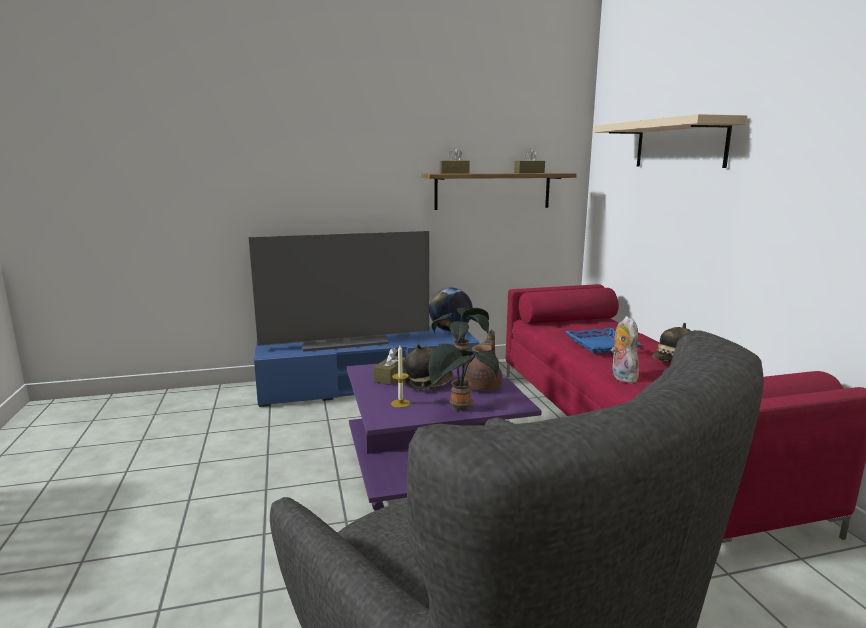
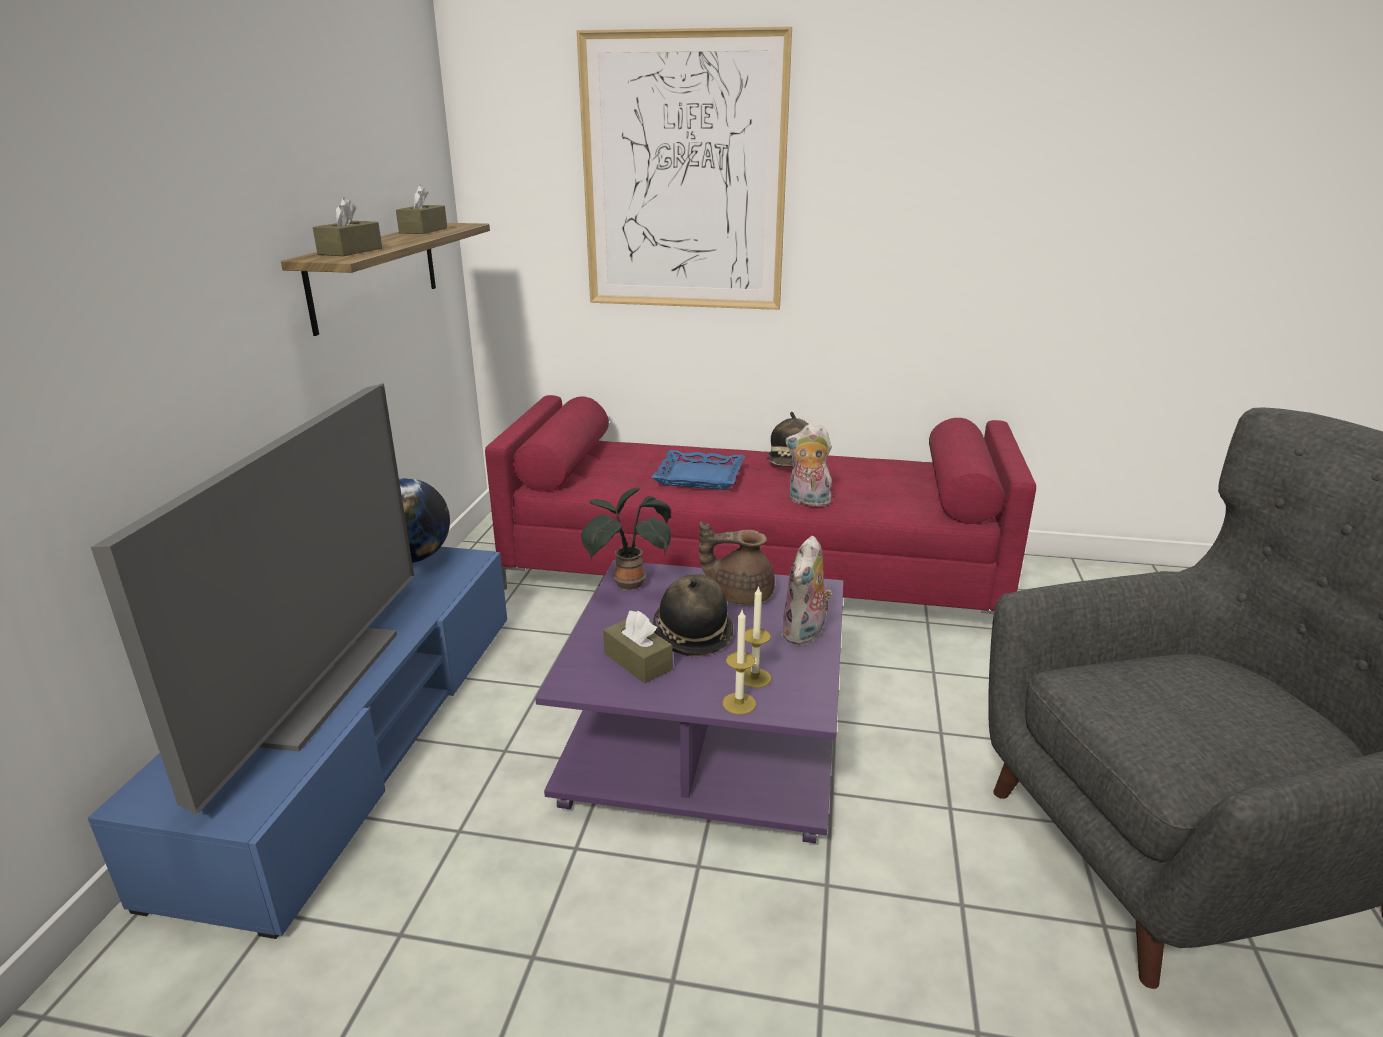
camera: 65 degrees left, 10 degrees up
potted plant [428,344,499,411] -> plush toy [781,536,833,645]
brown teapot [464,330,502,391] -> brown teapot turned 45 degrees counterclockwise [699,521,775,605]
beige shelf [593,114,747,168] -> picture [577,26,792,310]
none -> candle [722,610,756,714]

